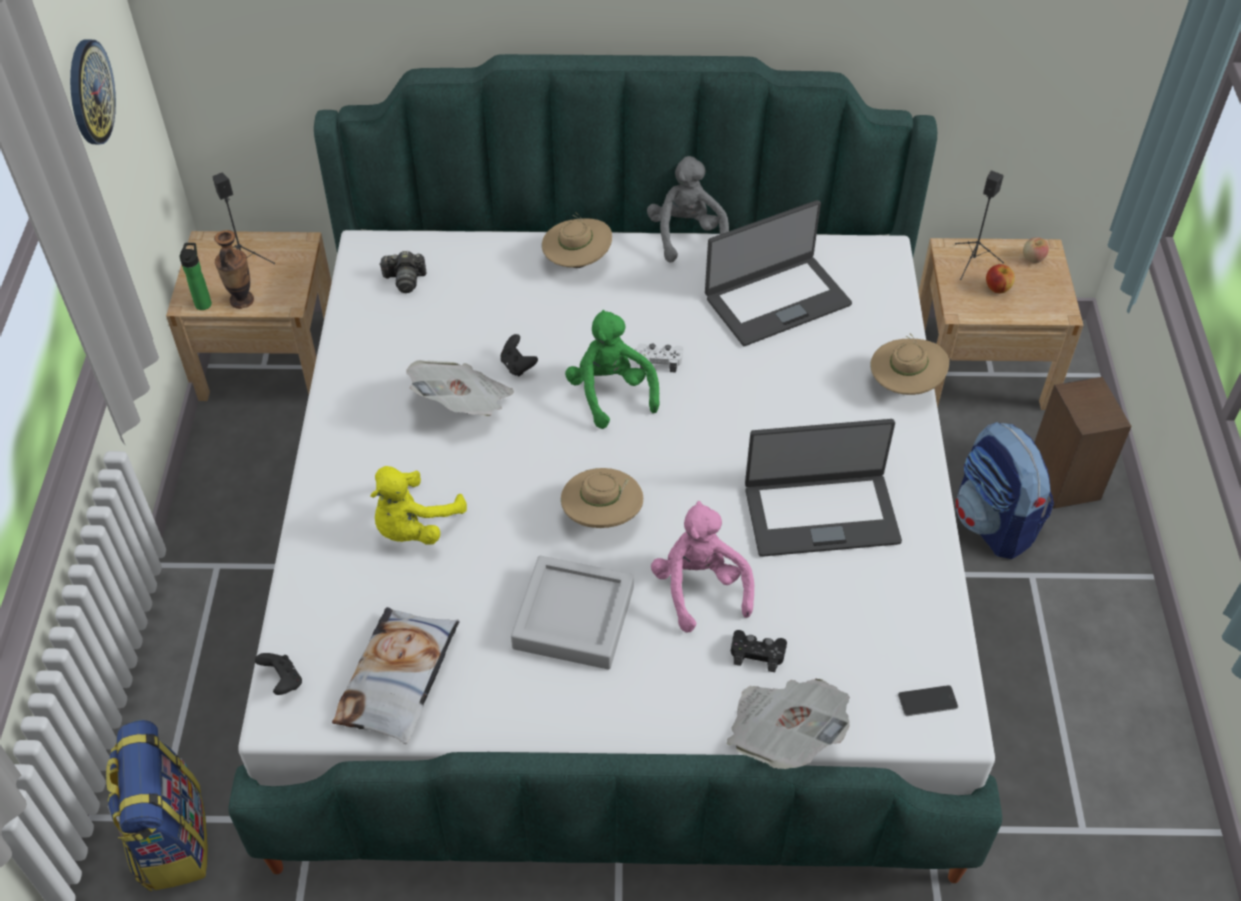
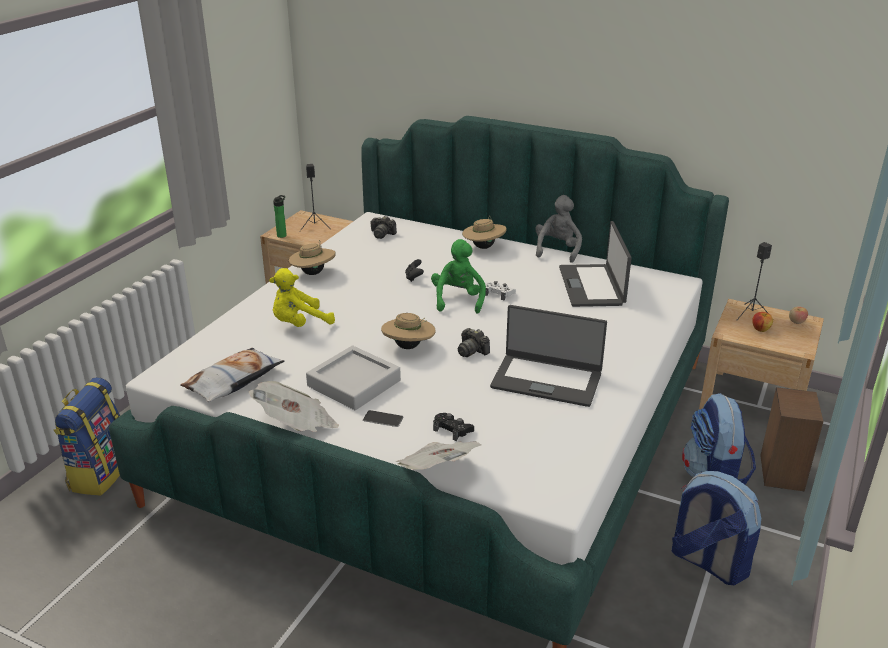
camera: 25 degrees right, 20 degrees down
wall clock [70,40,116,144] -> none
vase [214,230,254,309] -> none
black game controller [255,653,302,695] -> none
newspaper [406,360,514,417] -> newspaper moved to [249,381,339,432]
pink plush toy [651,501,754,633] -> none
laptop [705,200,852,346] -> laptop turned 90 degrees clockwise [559,221,632,307]
beige hat [870,334,949,395] -> beige hat moved to [289,240,336,275]
phone [898,685,958,716] -> phone moved to [363,410,403,427]
none -> camera [458,328,490,357]
none -> backpack [671,471,761,585]

